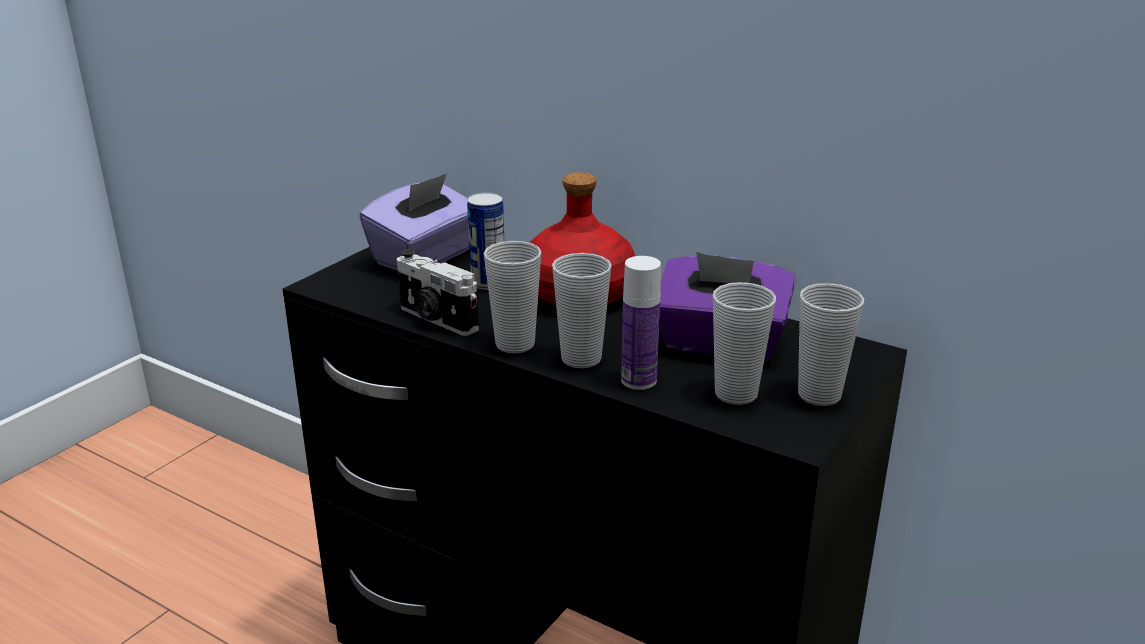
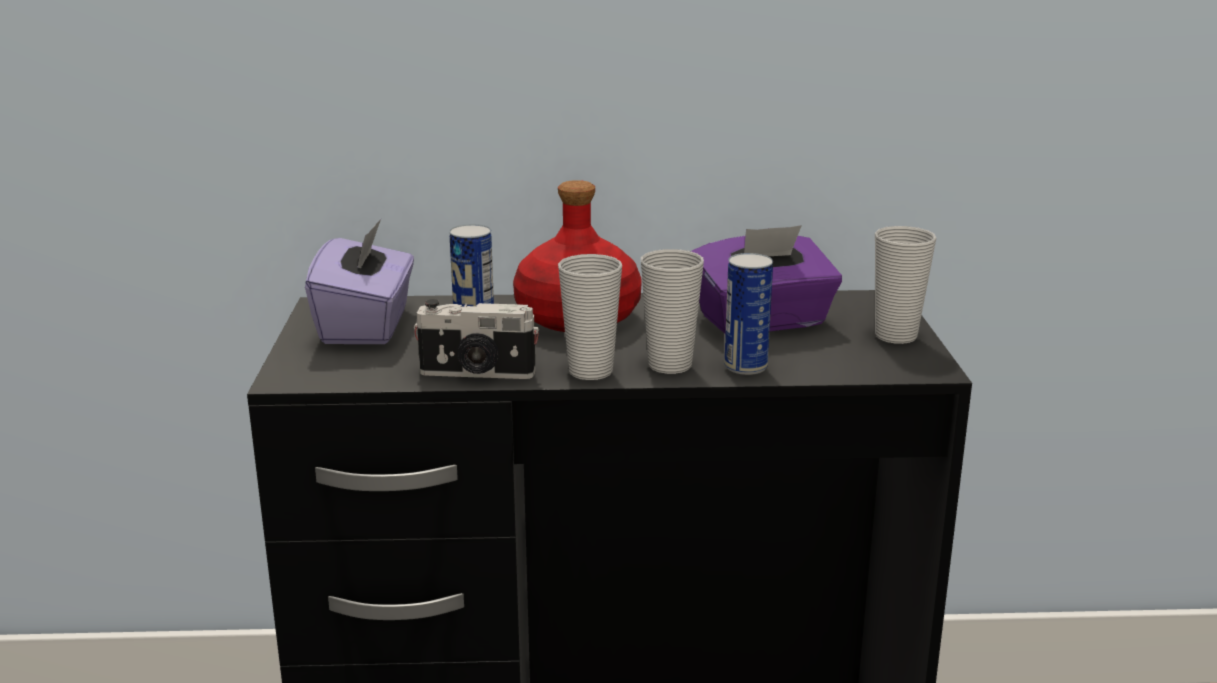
camera: 35 degrees left, 5 degrees down
bottle [621,256,661,390] -> can [724,253,773,375]
cup [713,282,776,405] -> none

